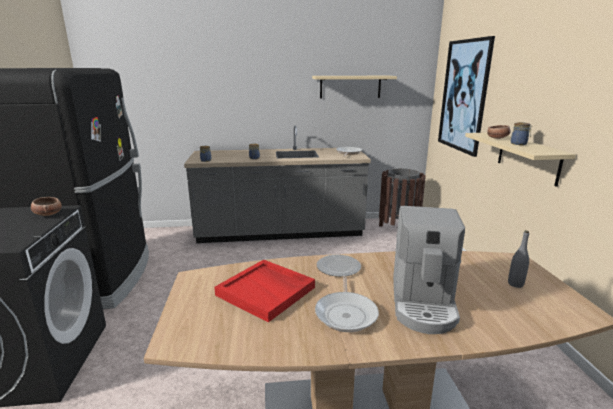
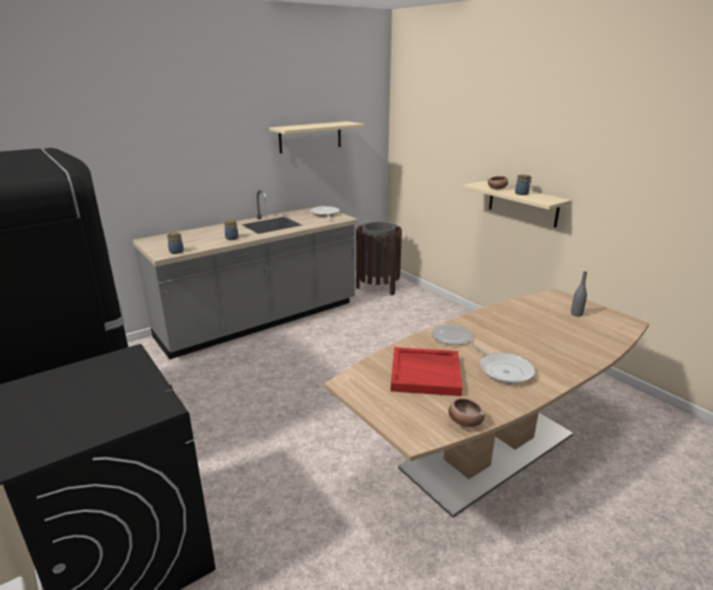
camera: 30 degrees left, 5 degrees up
bowl [31,197,62,216] -> bowl moved to [448,398,485,427]
coffee machine [393,206,465,334] -> none
picture [438,36,495,157] -> none

